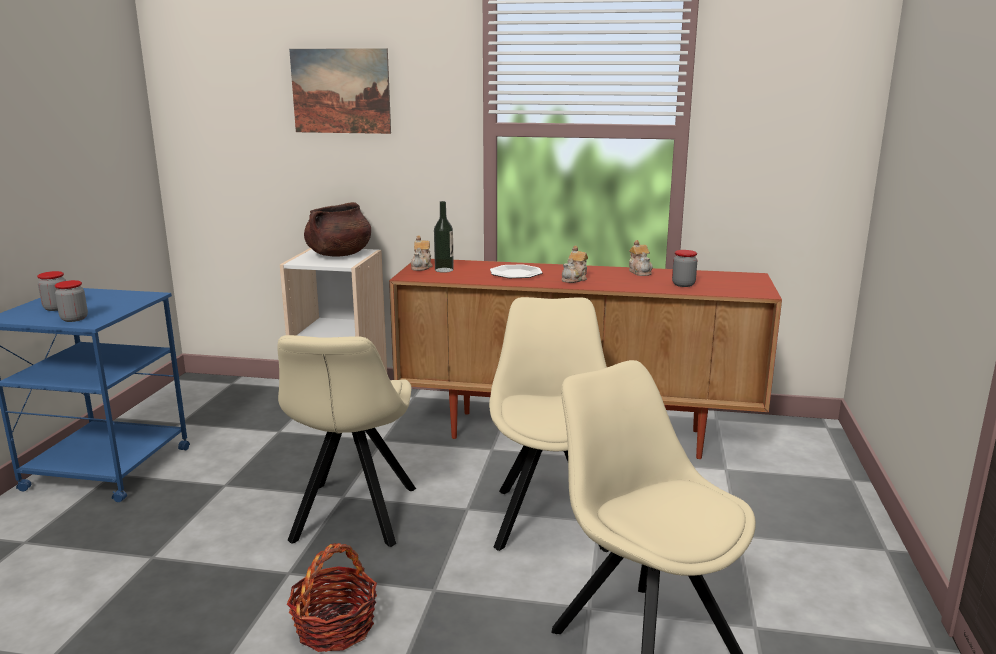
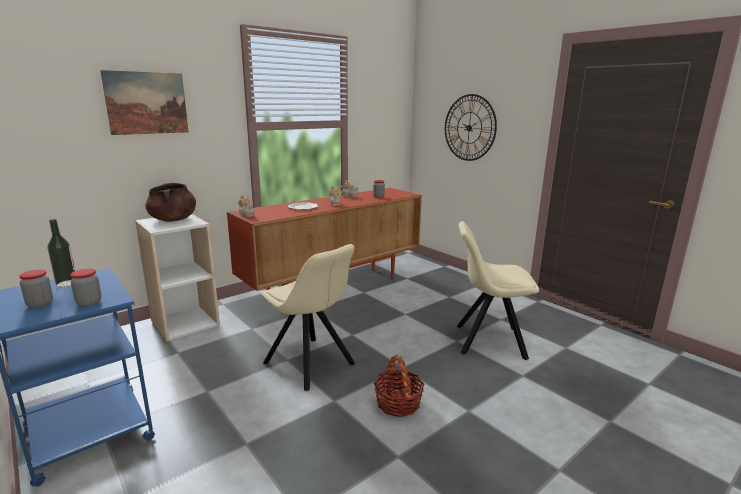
camera: 50 degrees left, 0 degrees up
bottle [434,201,454,273] -> bottle moved to [47,219,75,287]
beige chair [489,297,609,552] -> none
none -> wall clock [445,94,497,161]

